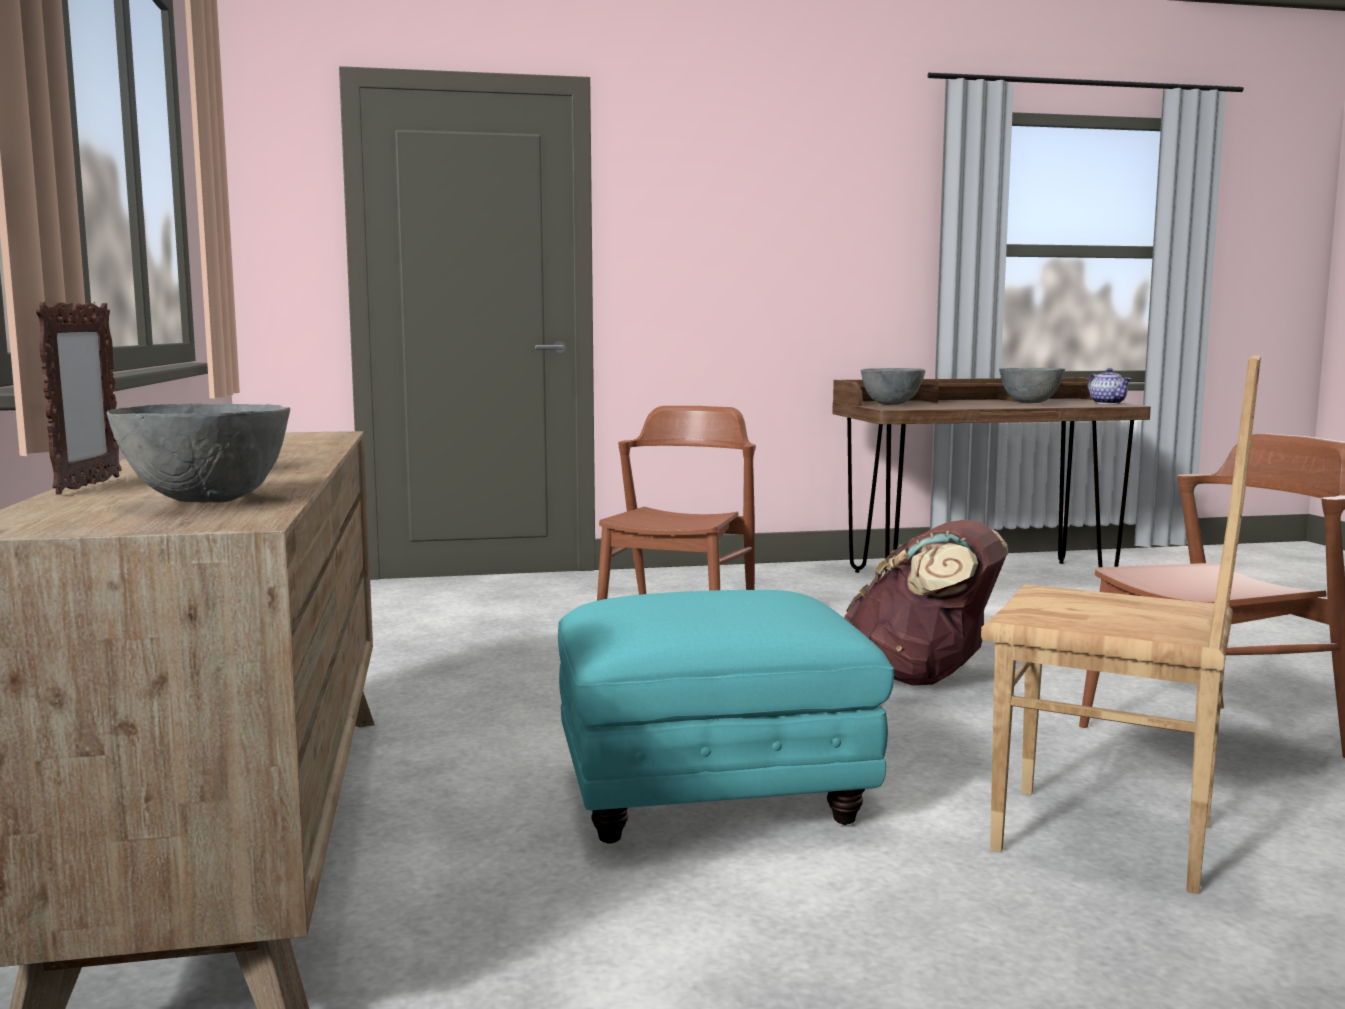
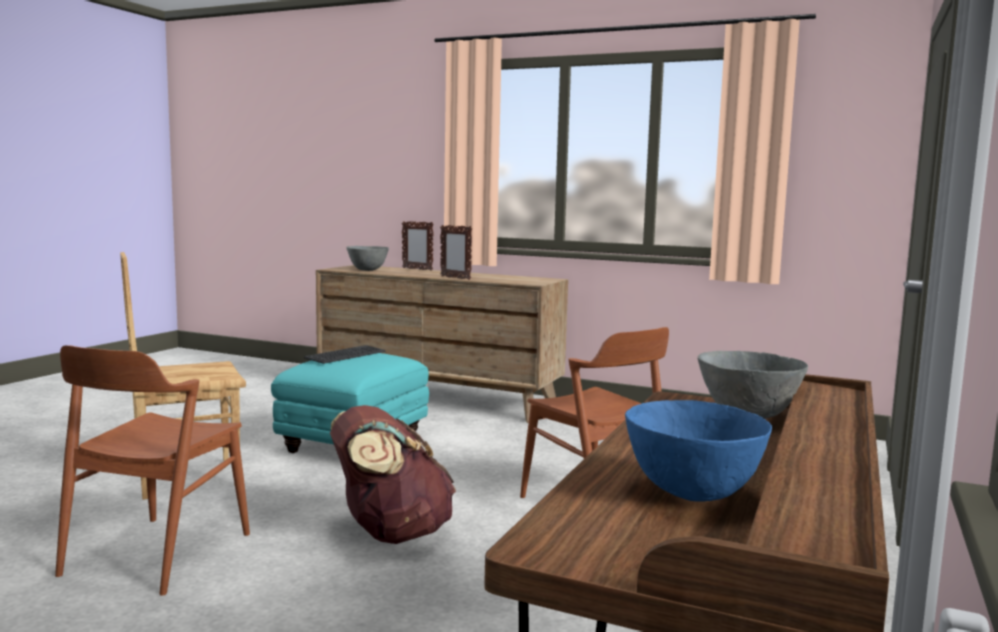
camera: 125 degrees right, 0 degrees up
grey bowl [999,368,1065,403] -> blue bowl [625,400,772,502]
teapot [1088,368,1131,404] -> none
none -> keyboard [304,345,385,364]
none -> picture frame [440,225,472,280]

